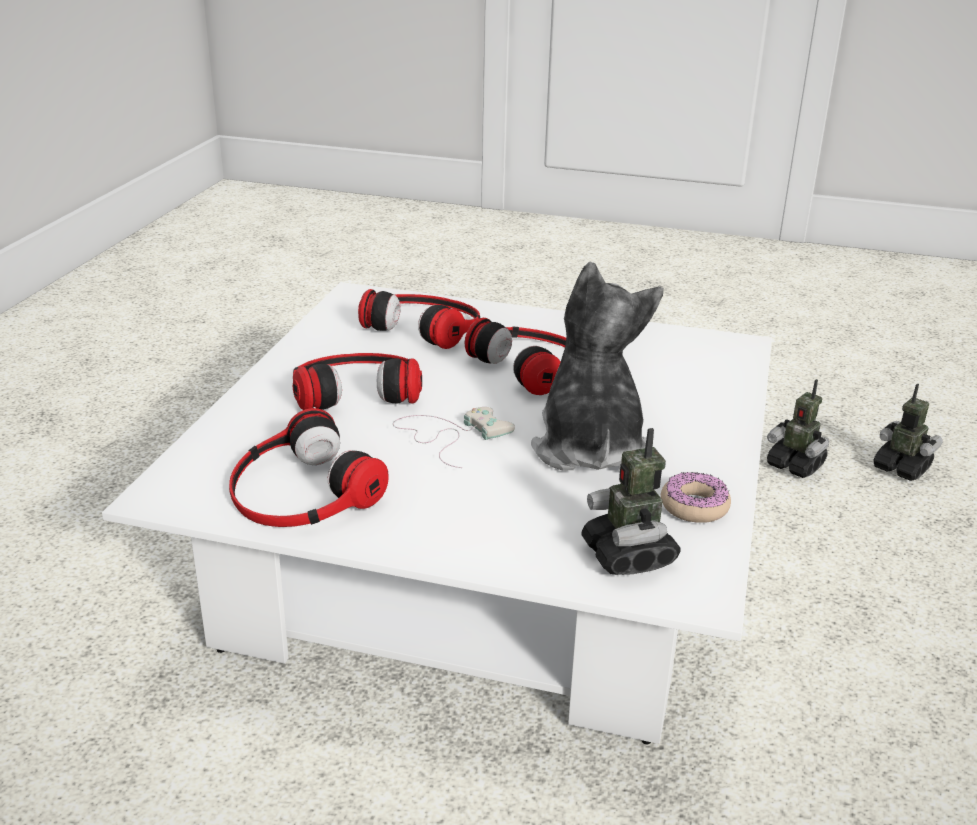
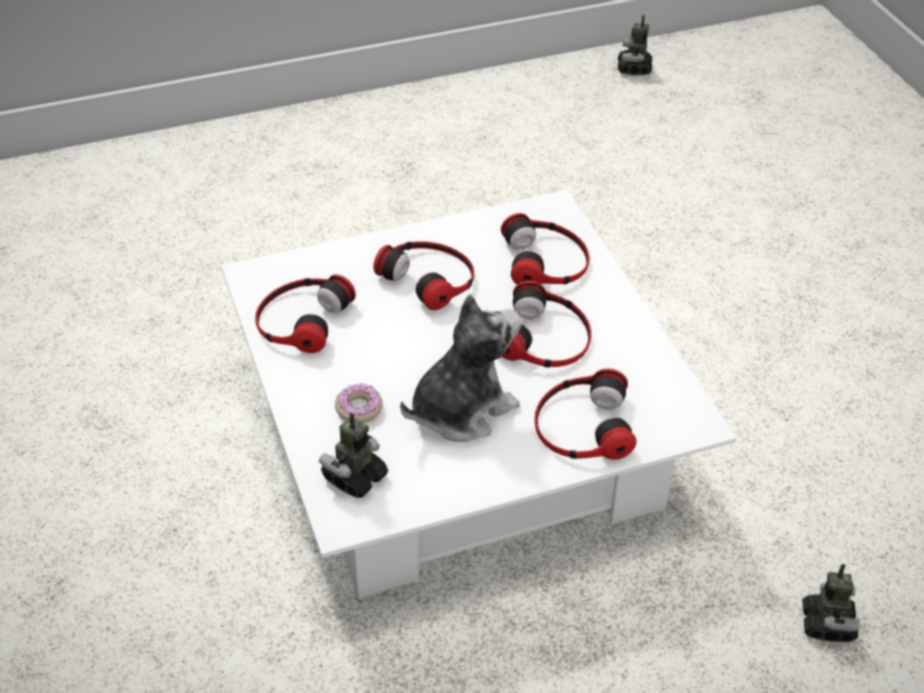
camera: 55 degrees right, 15 degrees up
white game controller [393,407,515,468] -> none
donut [661,472,731,523] -> donut moved to [335,383,383,423]
toy robot [767,379,829,478] -> toy robot moved to [618,15,652,75]
none -> headphones [535,368,637,460]

